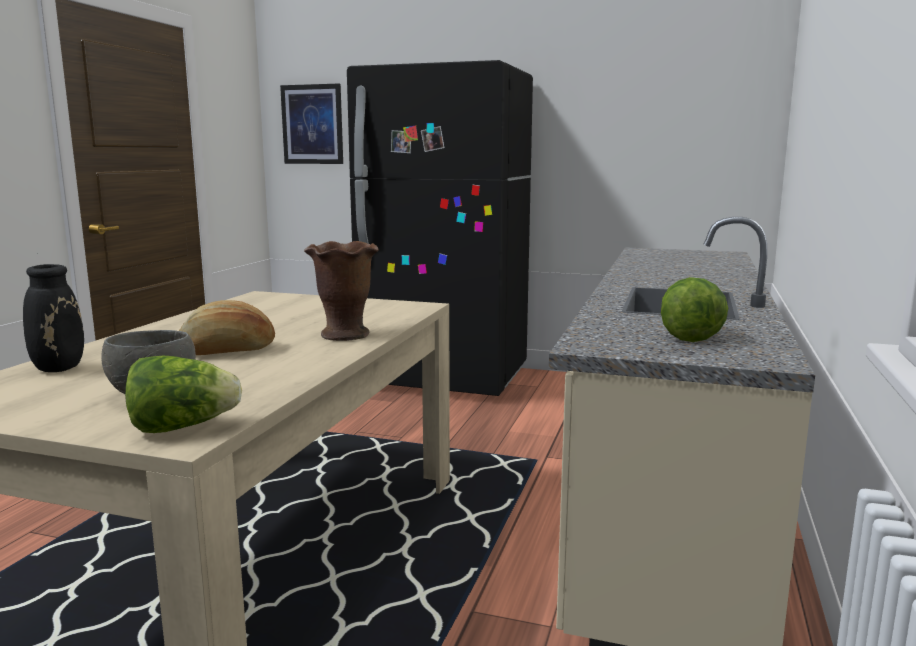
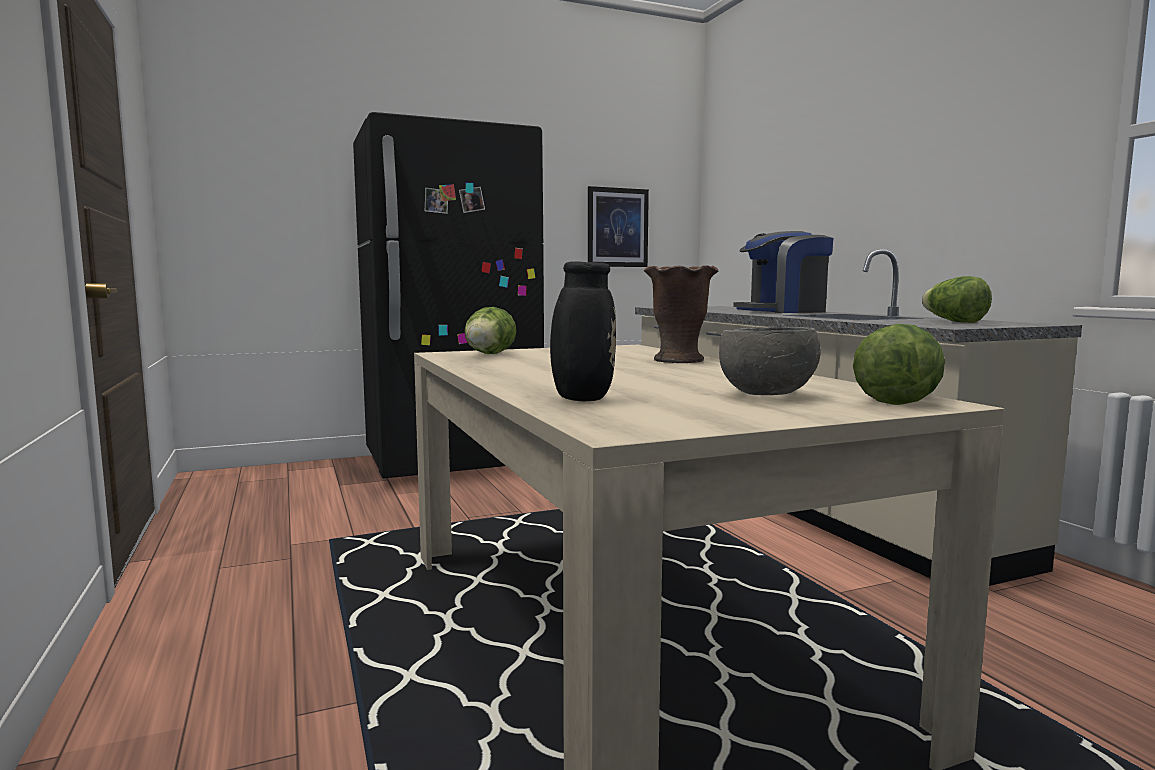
camera: 40 degrees left, 5 degrees down
bread [179,300,275,355] -> none
picture [280,84,343,164] -> picture moved to [588,186,649,267]
none -> lettuce [464,307,516,354]
none -> coffee machine [733,231,833,313]

